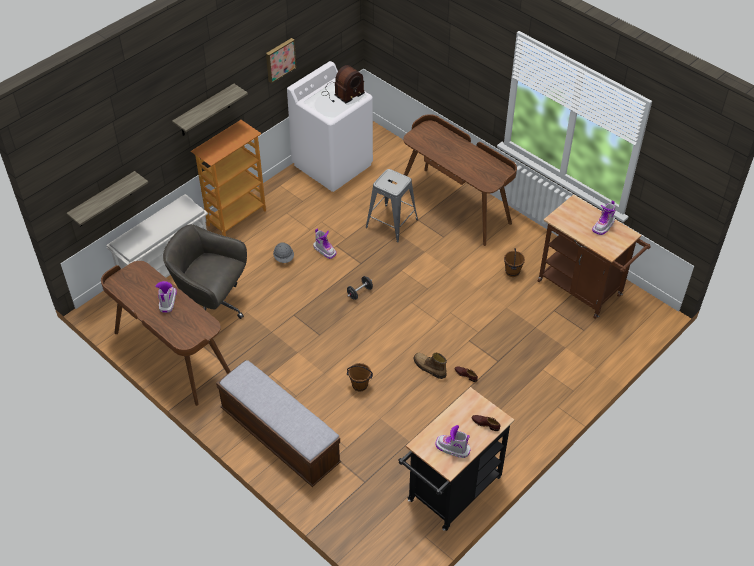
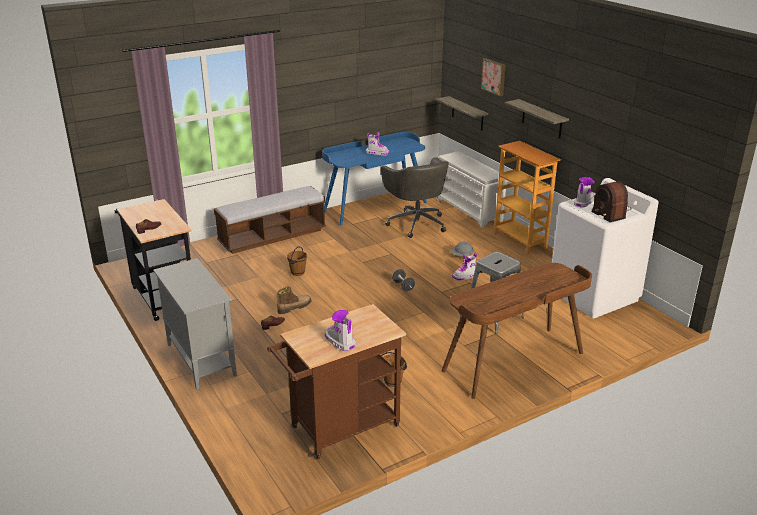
camera: 105 degrees right, 20 degrees down
brown desk [101,261,231,406] -> blue desk [322,132,427,226]
grey office chair [163,224,247,319] -> grey office chair turned 120 degrees clockwise [381,157,449,238]
picture [266,38,296,83] -> picture moved to [481,58,506,96]
boot [435,425,470,458] -> boot moved to [574,177,595,208]
none -> grey cabinet [153,258,237,390]

